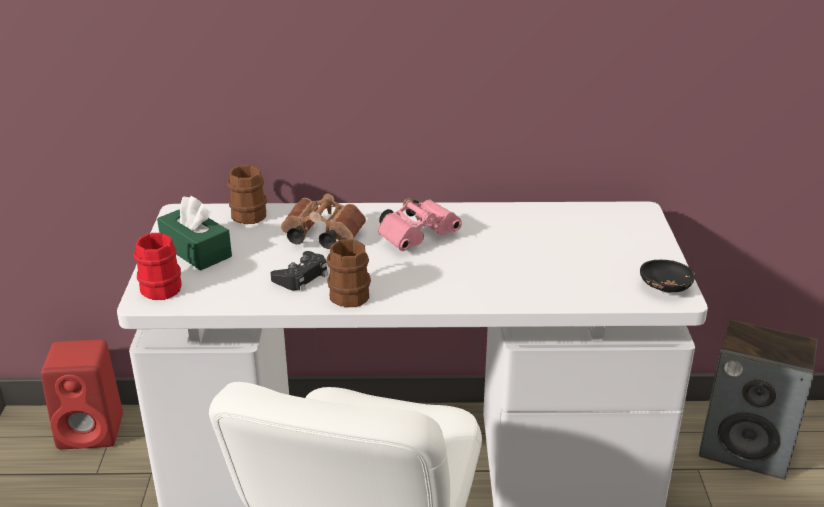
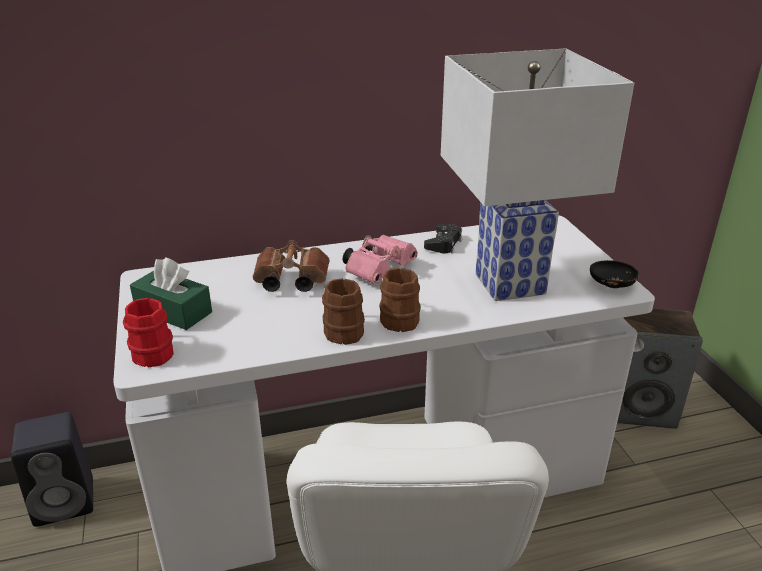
camera: 15 degrees left, 0 degrees up
red speaker [41,340,123,449] -> black speaker [11,412,93,527]
brown mug [227,165,267,224] -> brown mug moved to [379,268,421,332]
black game controller [271,251,328,292] -> black game controller moved to [424,224,462,254]
none -> white table lamp [441,48,634,301]

